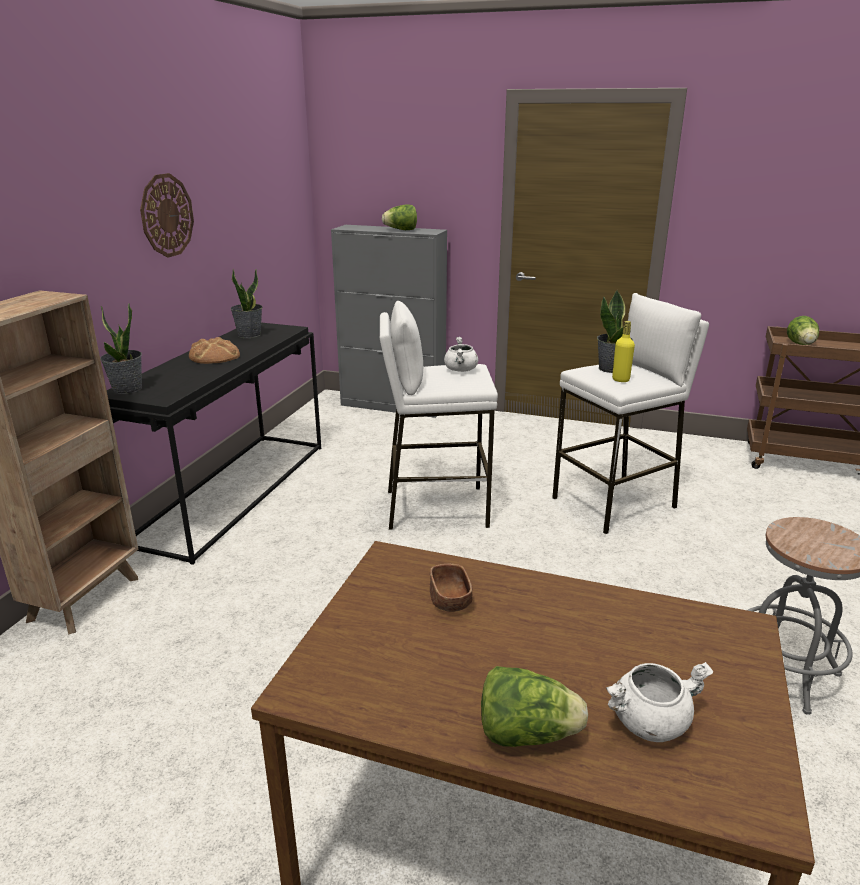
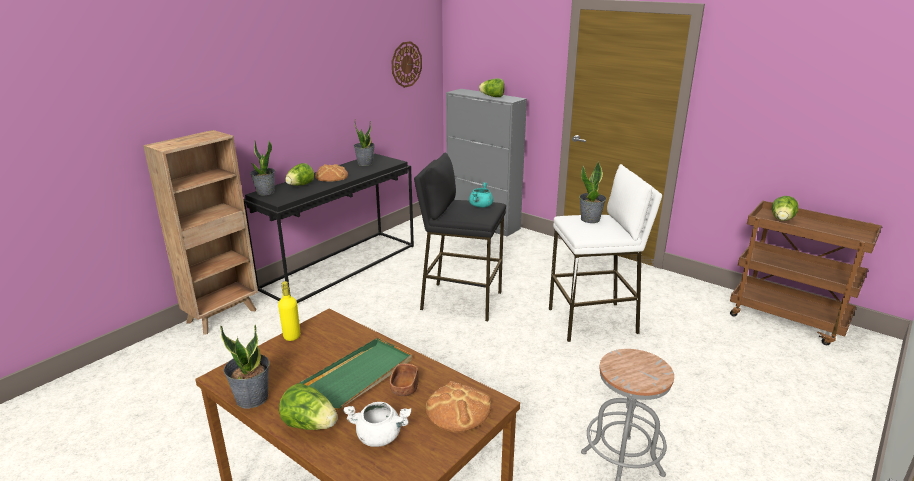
camera: 20 degrees right, 0 degrees up
wall clock [140,173,194,258] -> wall clock moved to [392,41,422,88]
white stool [380,301,498,530] -> black stool [414,153,506,321]
brown bowl [430,564,472,612] -> brown bowl moved to [390,364,419,396]
white cooking pot [444,337,478,372] -> turquoise cooking pot [469,182,493,208]
yellow bottle [612,321,635,382] -> yellow bottle moved to [278,281,300,341]
none -> potted plant [220,325,270,408]
none -> lettuce [285,163,314,186]
none -> green tray [300,338,412,410]
none -> bread [425,381,491,433]

